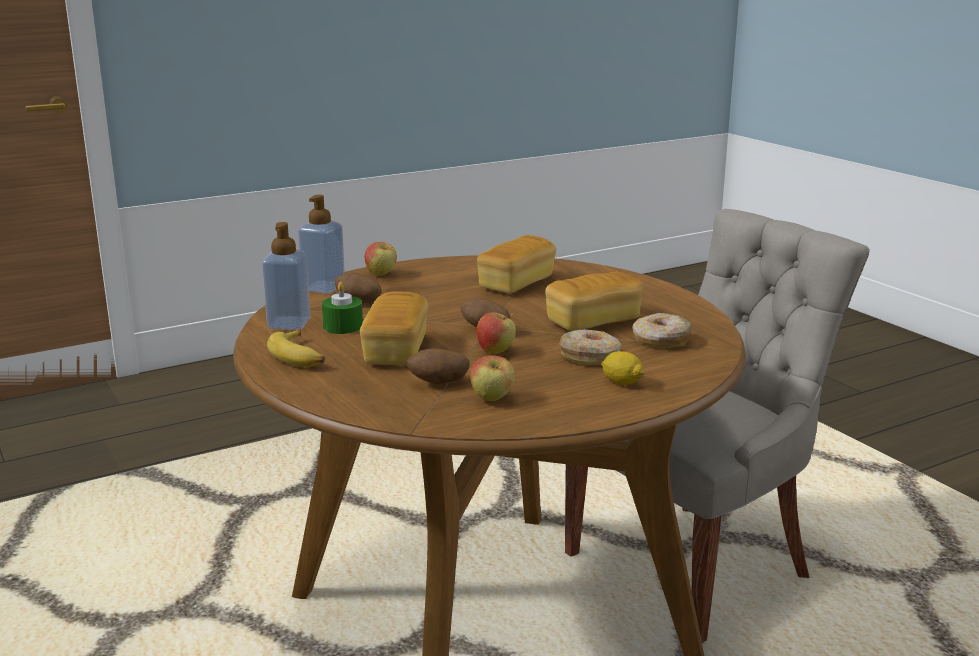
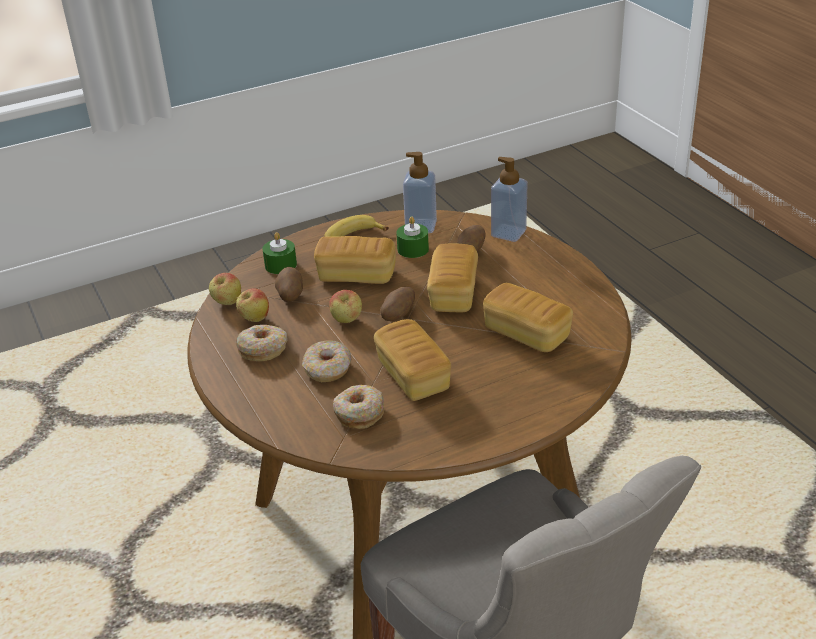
camera: 95 degrees right, 15 degrees up
apple [365,242,397,276] -> apple moved to [209,273,241,305]
lemon [601,351,645,385] -> none
none -> donut [236,325,288,361]
none -> green candle [262,232,297,274]
none -> bread [427,244,478,312]

